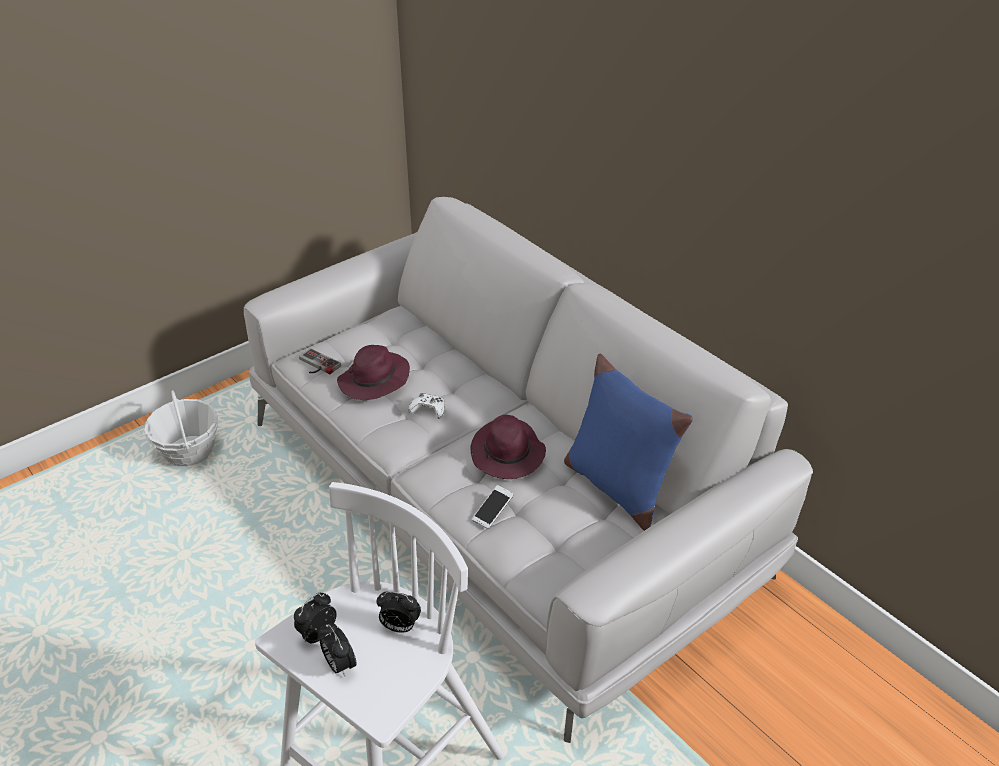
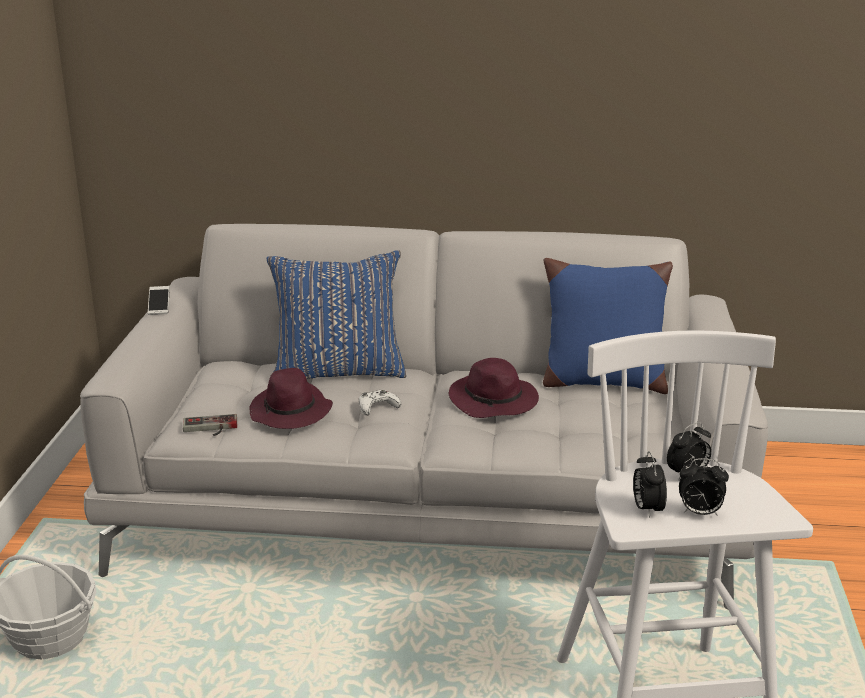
camera: 45 degrees left, 15 degrees down
phone [472,485,514,529] -> phone moved to [148,286,170,315]
none -> blue pillow [267,250,407,379]

